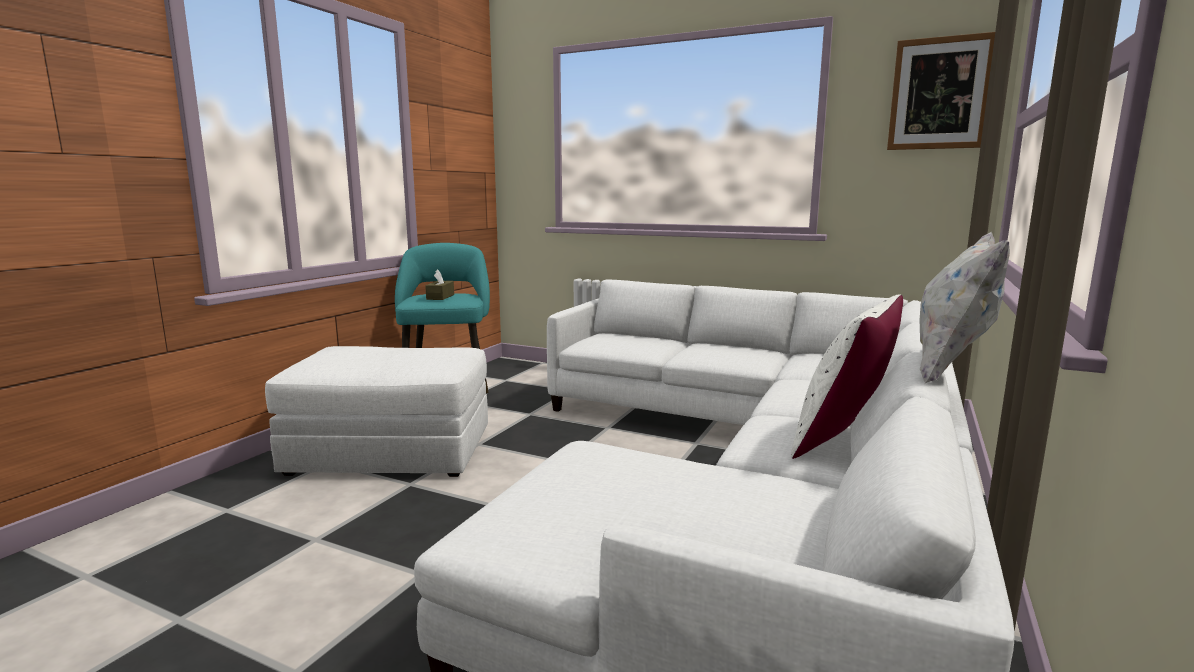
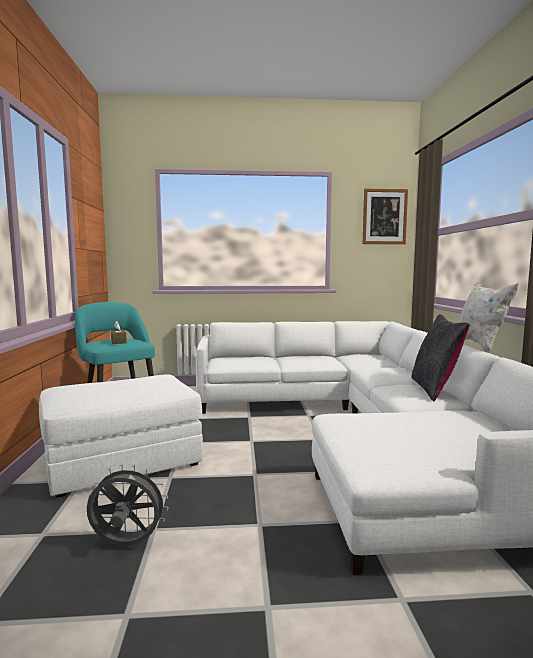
camera: 30 degrees left, 5 degrees down
white pillow [791,294,903,459] -> black pillow [411,314,470,401]
none -> grey fan [87,464,169,545]

